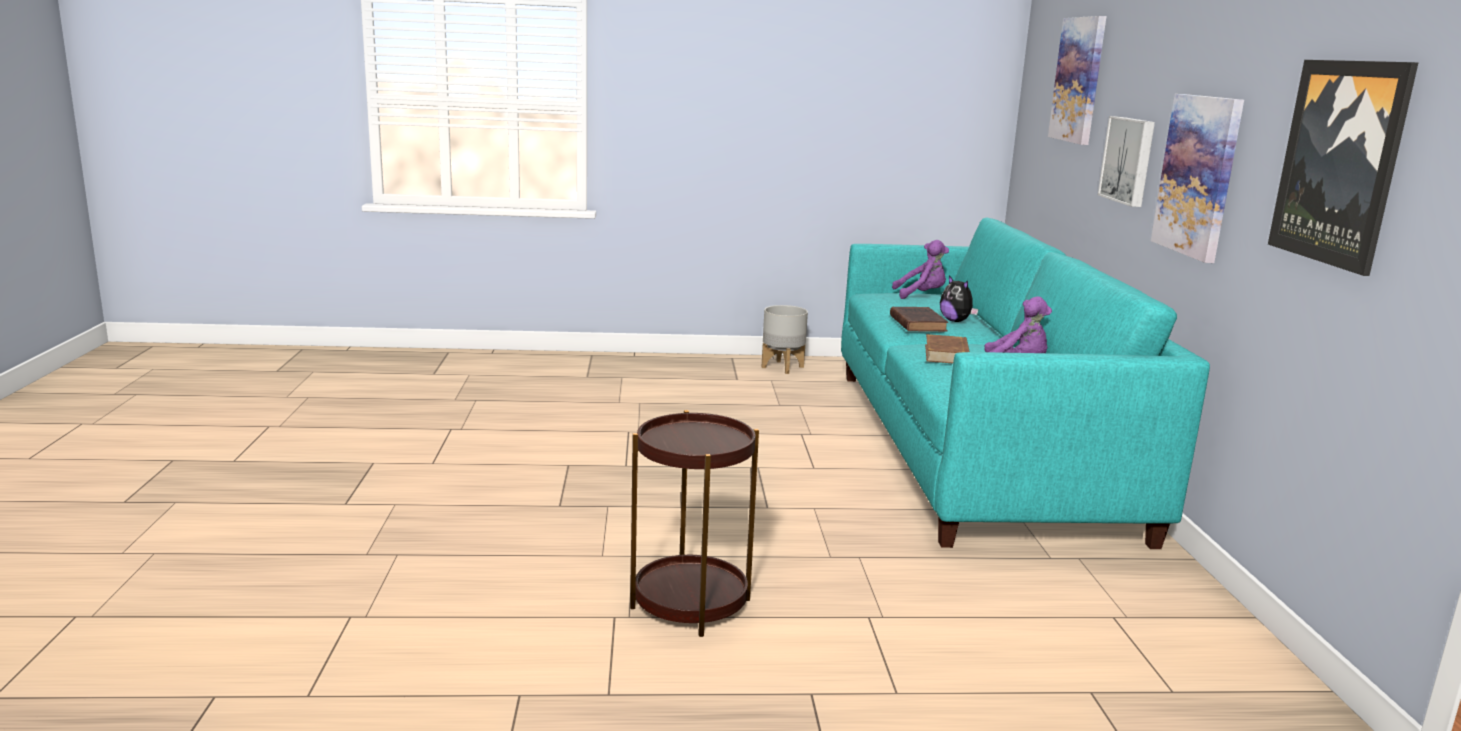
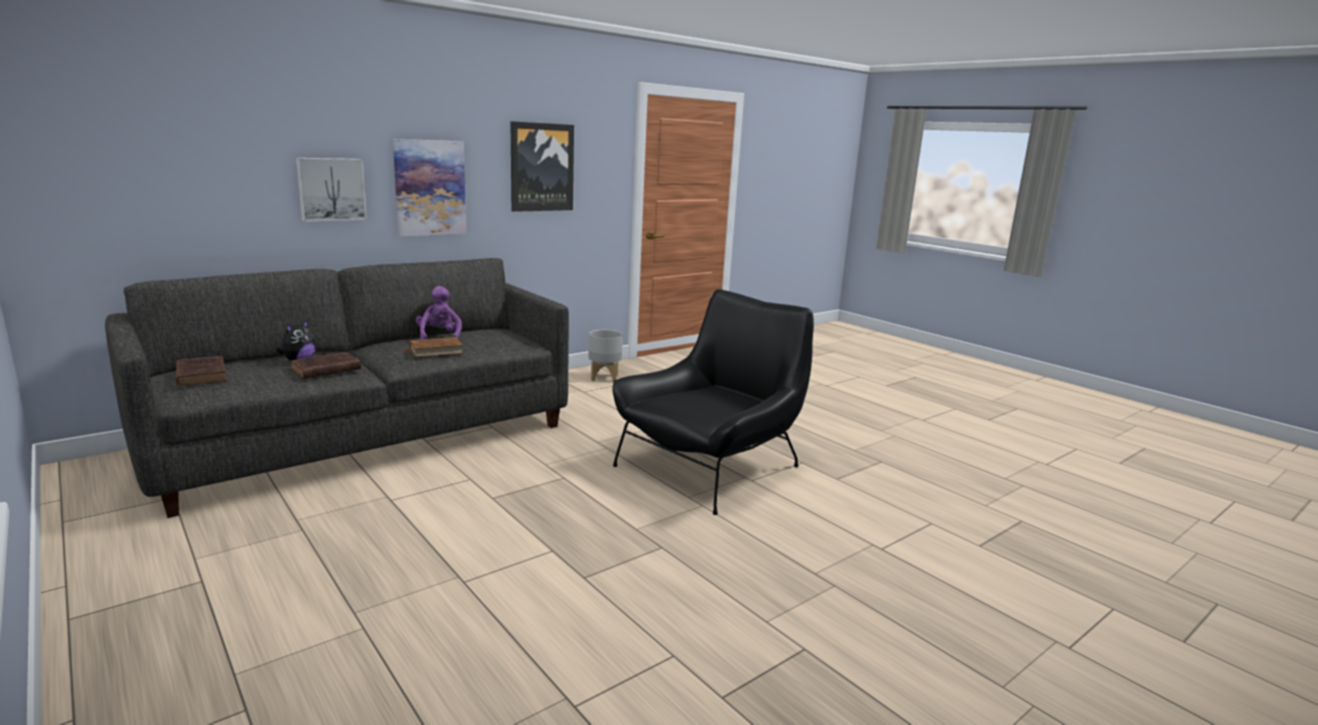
camera: 125 degrees left, 0 degrees up
brown side table [630,410,759,637] -> black armchair [613,289,814,515]
grey planter [761,305,808,374] -> grey planter moved to [589,330,623,382]
turquoise sofa [841,218,1210,549] -> grey sofa [105,258,569,518]
purple plush toy [892,240,949,299] -> brown book [176,356,227,386]
picture [1048,16,1107,145] -> none

